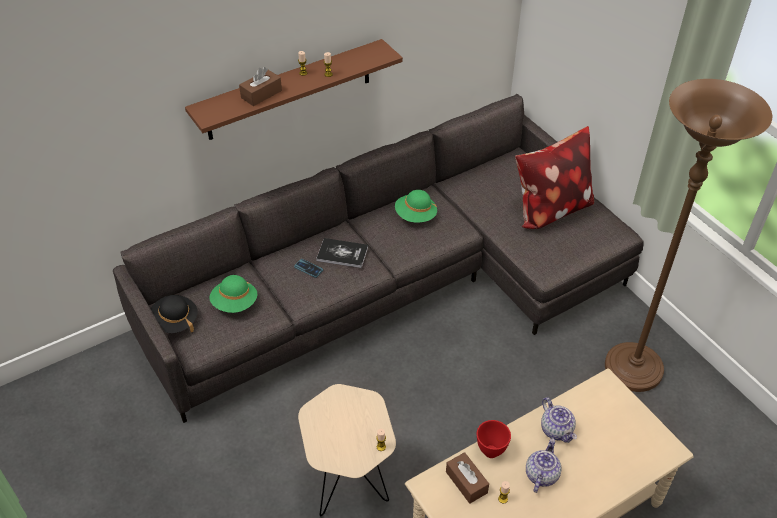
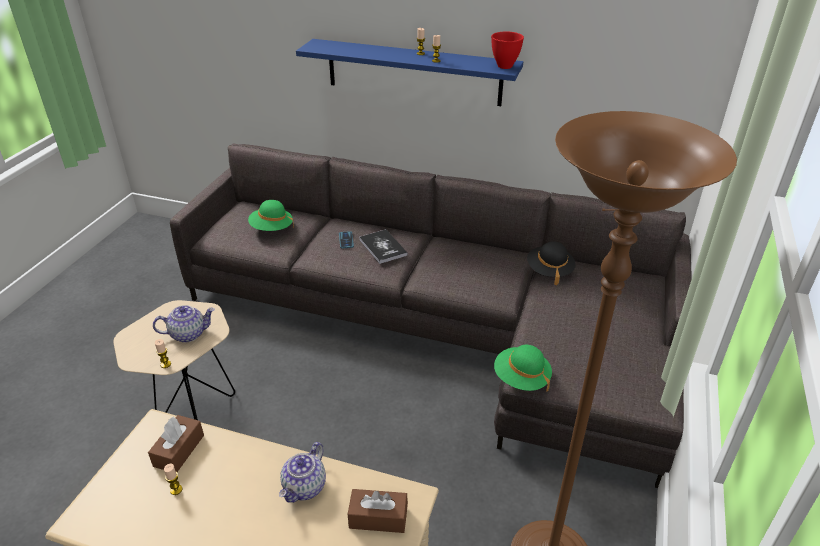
camera: 50 degrees right, 10 degrees down
black hat [151,295,198,333] -> black hat moved to [527,241,576,285]
brown shelf [185,39,403,140] -> blue shelf [296,39,523,106]
brown tissue box [239,67,282,106] -> brown tissue box moved to [348,489,408,533]
green hat [395,190,437,223] -> green hat moved to [494,345,552,392]
red bowl [477,420,511,458] -> red bowl moved to [491,32,524,69]
pillow [515,126,594,229] -> none
teapot [526,438,561,493] -> teapot moved to [153,305,215,343]

